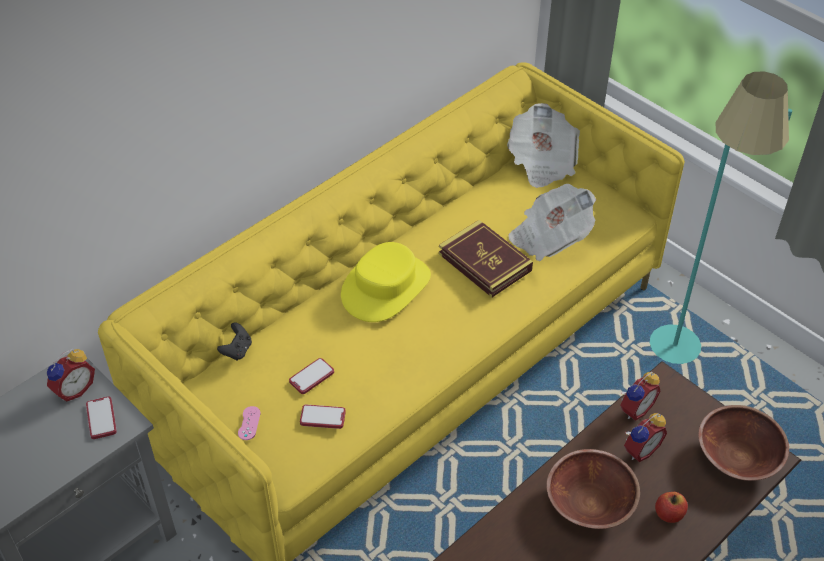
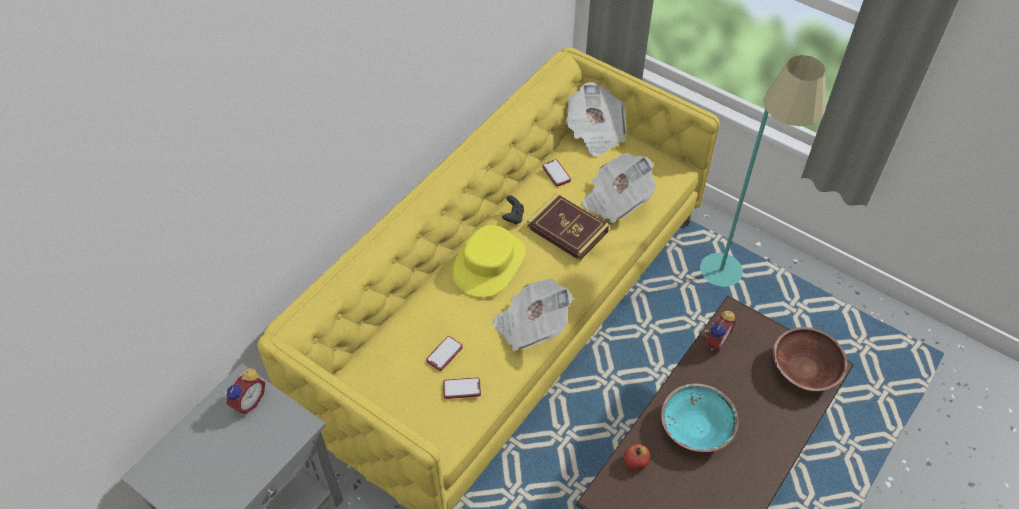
camera: 10 degrees left, 5 degrees up
phone [86,396,117,439] -> phone moved to [542,159,571,187]
black game controller [217,322,252,361] -> black game controller moved to [502,195,524,225]
pink game controller [238,406,261,440] -> none
brown bowl [546,449,640,529] -> turquoise bowl [661,384,738,452]
alarm clock [624,413,667,462] -> none
apple [655,492,688,523] -> apple moved to [624,444,650,470]
none -> newspaper [492,278,573,351]

